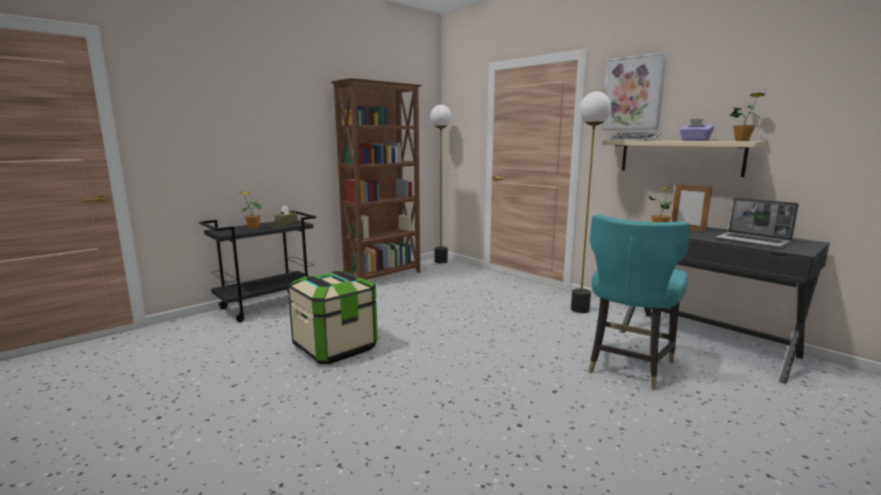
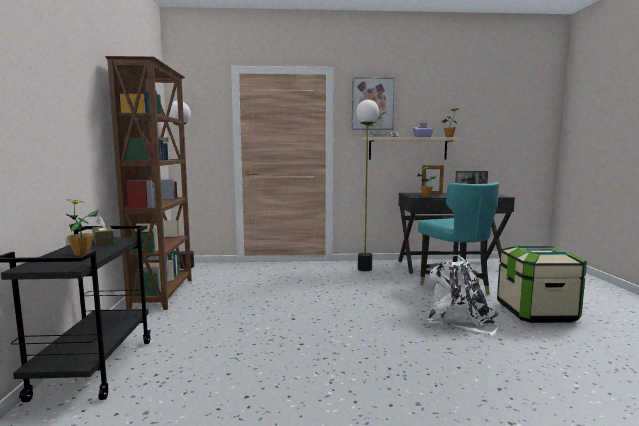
camera: 50 degrees left, 5 degrees down
storage box [288,271,378,364] -> storage box moved to [497,245,587,323]
none -> white backpack [426,255,498,336]

